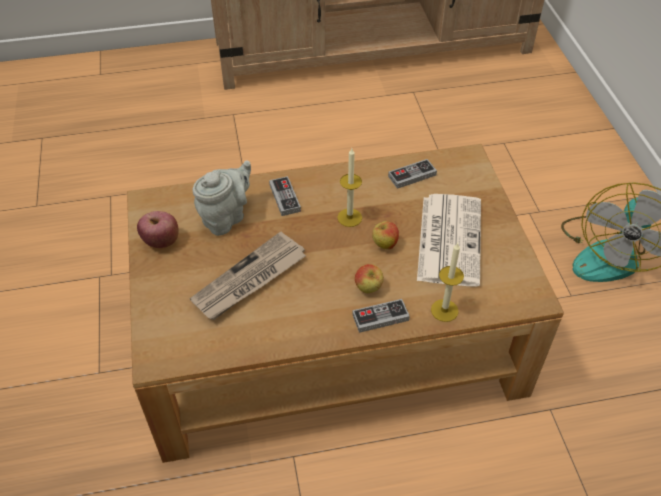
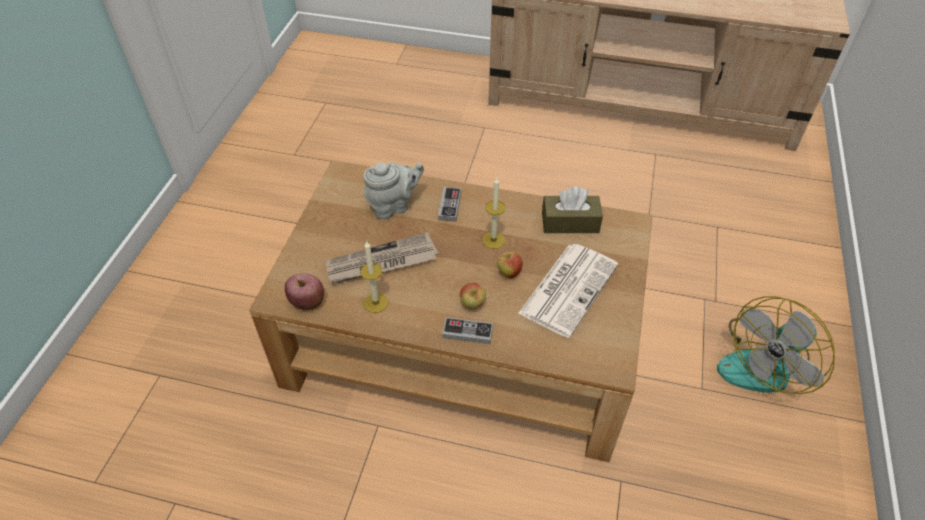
camera: 25 degrees right, 0 degrees up
apple [137,211,179,248] -> apple moved to [285,273,324,310]
game controller [388,159,437,189] -> brown tissue box [542,187,603,233]
candle [431,243,464,322] -> candle moved to [360,242,388,313]

